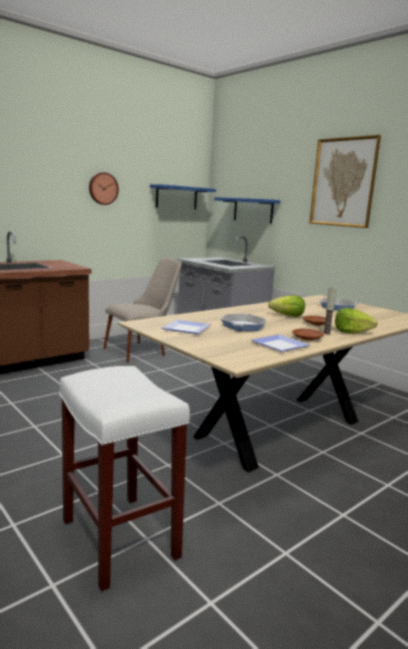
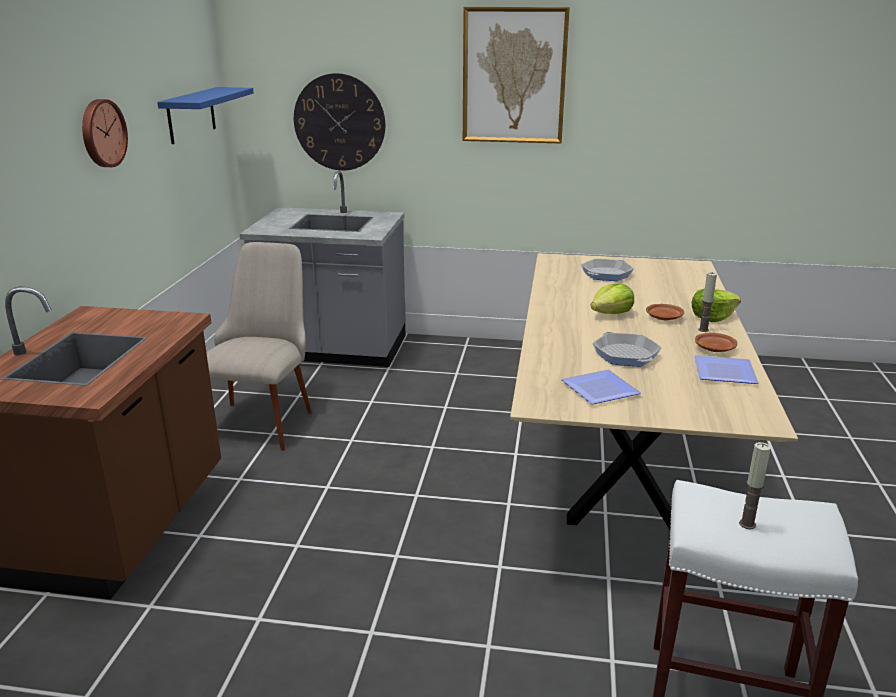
camera: 40 degrees left, 10 degrees up
blue shelf [214,197,280,224] -> wall clock [294,73,385,171]
none -> candle [739,442,771,529]

